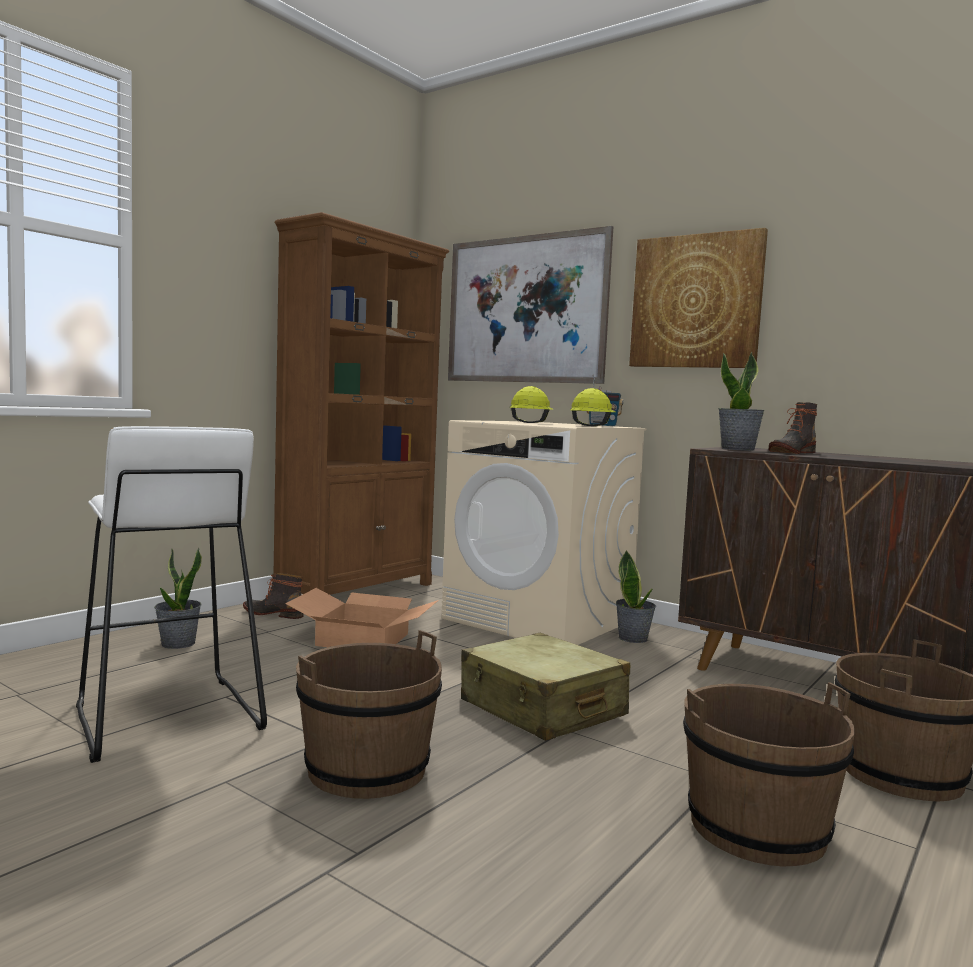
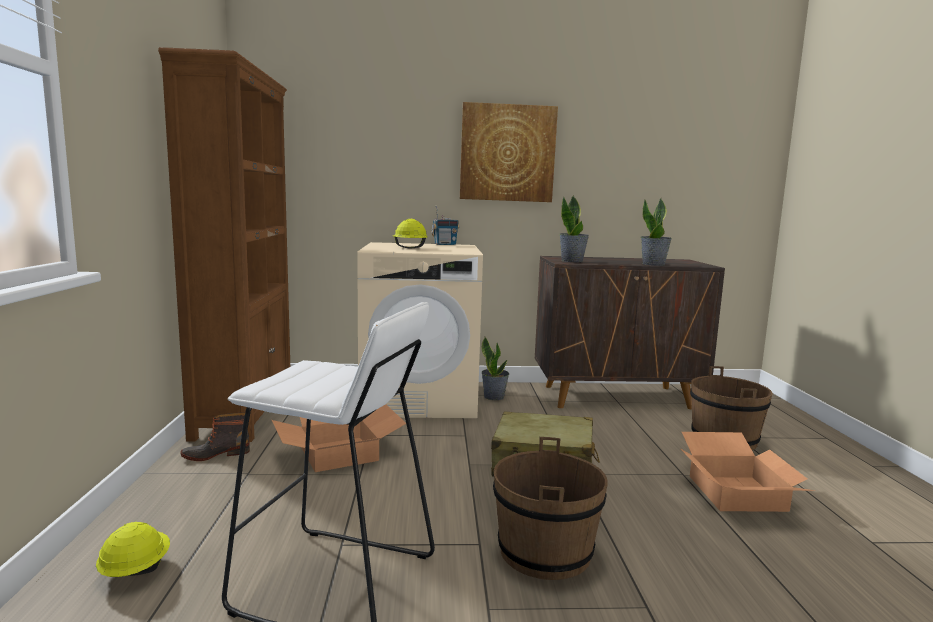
camera: 40 degrees left, 5 degrees up
potted plant [155,548,202,649] -> potted plant moved to [641,198,672,266]
picture [448,226,613,384] -> none
yellow hard hat [570,388,615,426] -> yellow hard hat moved to [96,522,170,577]
brown bucket [683,682,855,867] -> cardboard box [680,432,816,512]
boot [769,402,817,454] -> none

